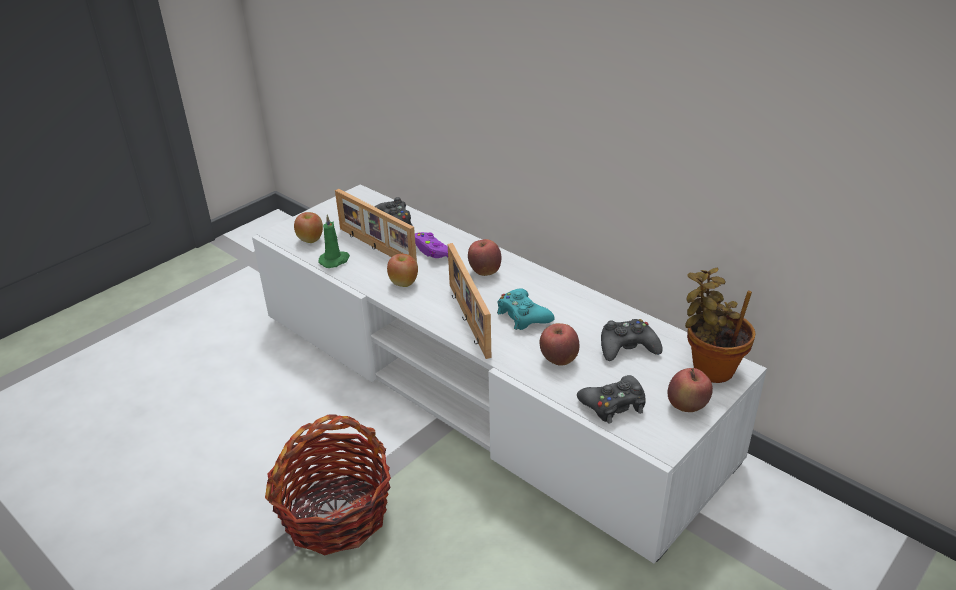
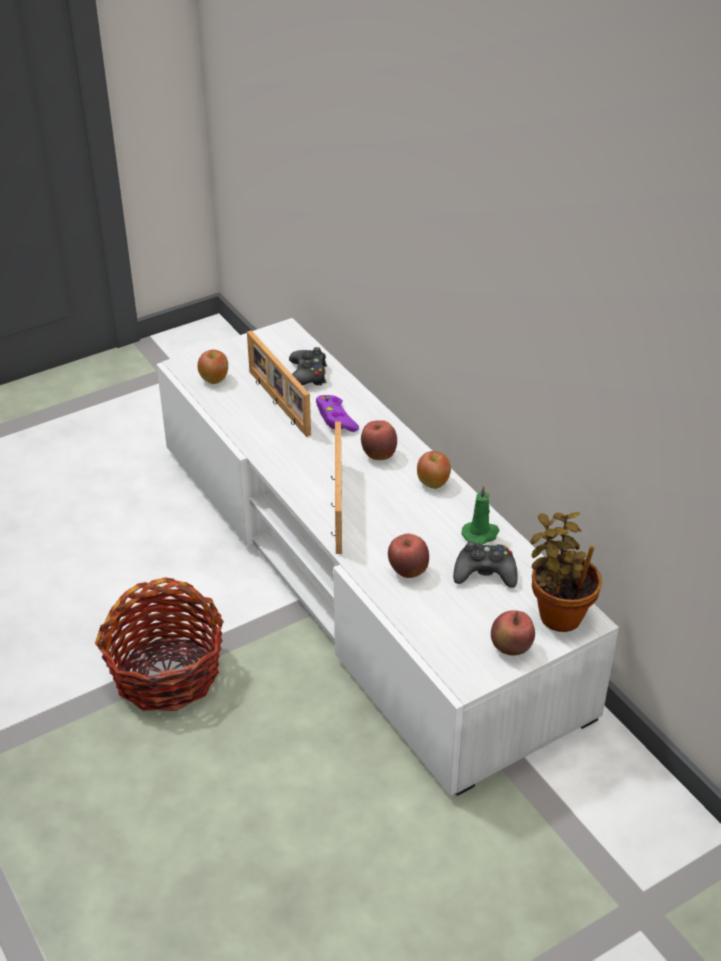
camera: 15 degrees right, 5 degrees up
green candle [319,214,350,268] -> green candle moved to [461,485,499,545]
apple [387,254,418,287] -> apple moved to [417,451,451,489]
turquoise game controller [497,288,555,330] -> none
black game controller [577,375,646,424] -> none

